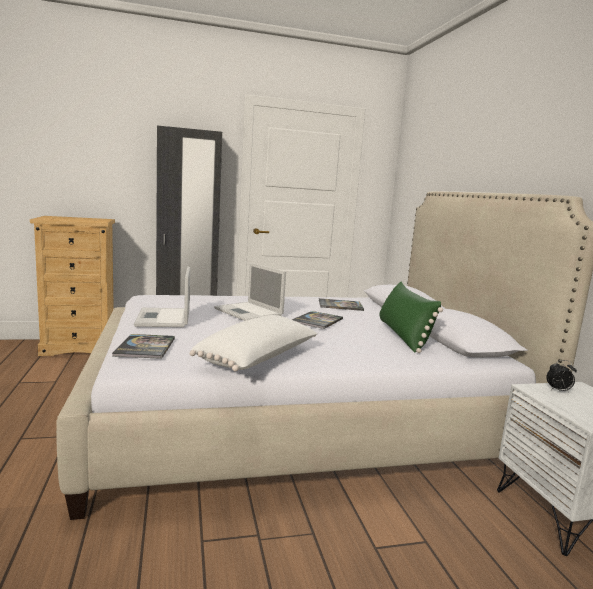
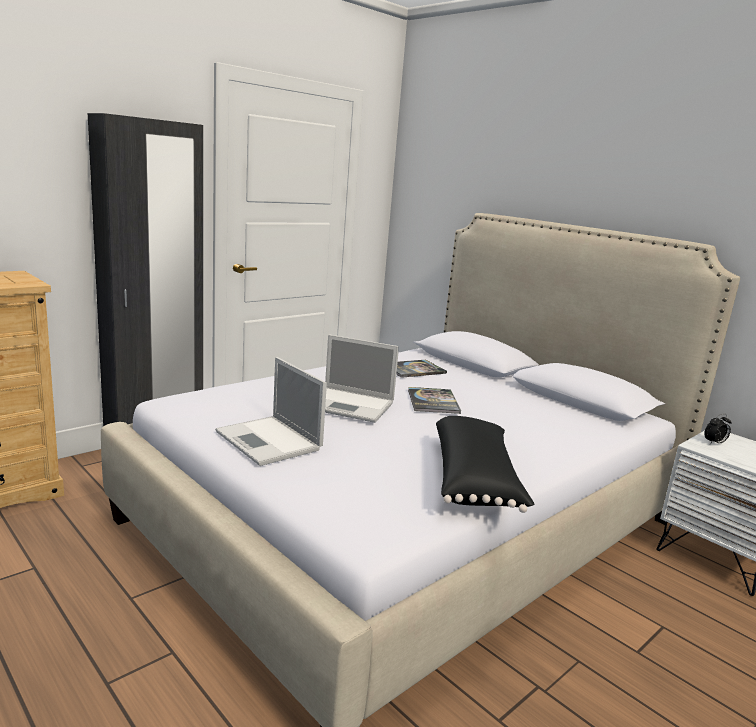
camera: 30 degrees left, 5 degrees up
book [112,334,175,359] -> none
white pillow [190,315,318,372] -> black pillow [436,416,534,513]
green pillow [379,281,443,353] -> none

